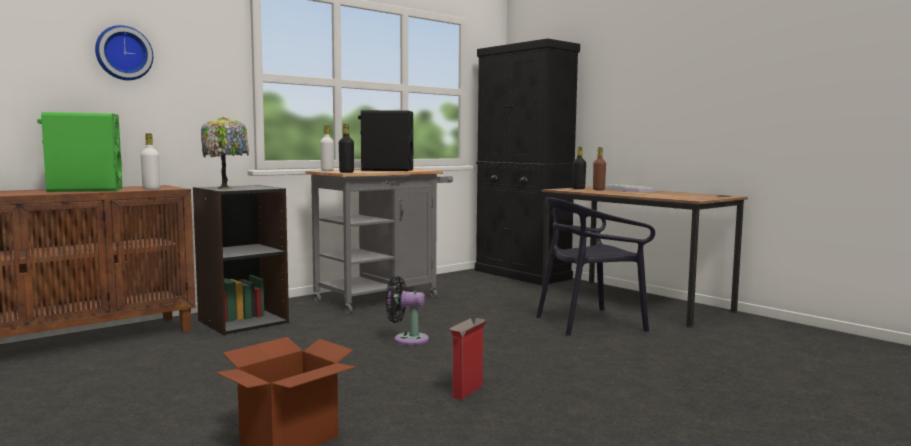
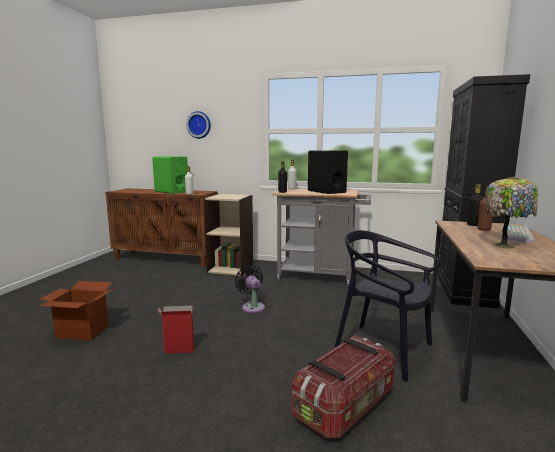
camera: 55 degrees right, 5 degrees up
black bookcase [193,185,289,335] -> beige bookcase [204,194,253,276]
table lamp [201,117,249,190] -> table lamp moved to [486,177,538,249]
none -> storage box [292,335,395,438]

